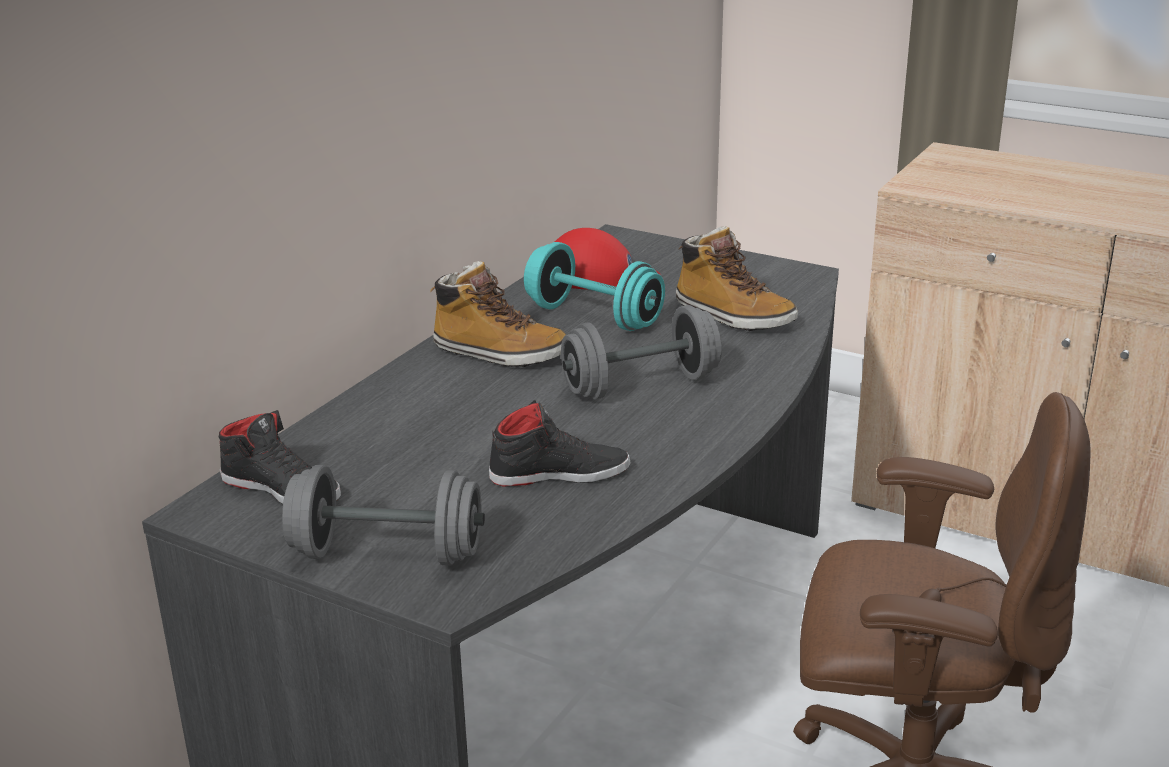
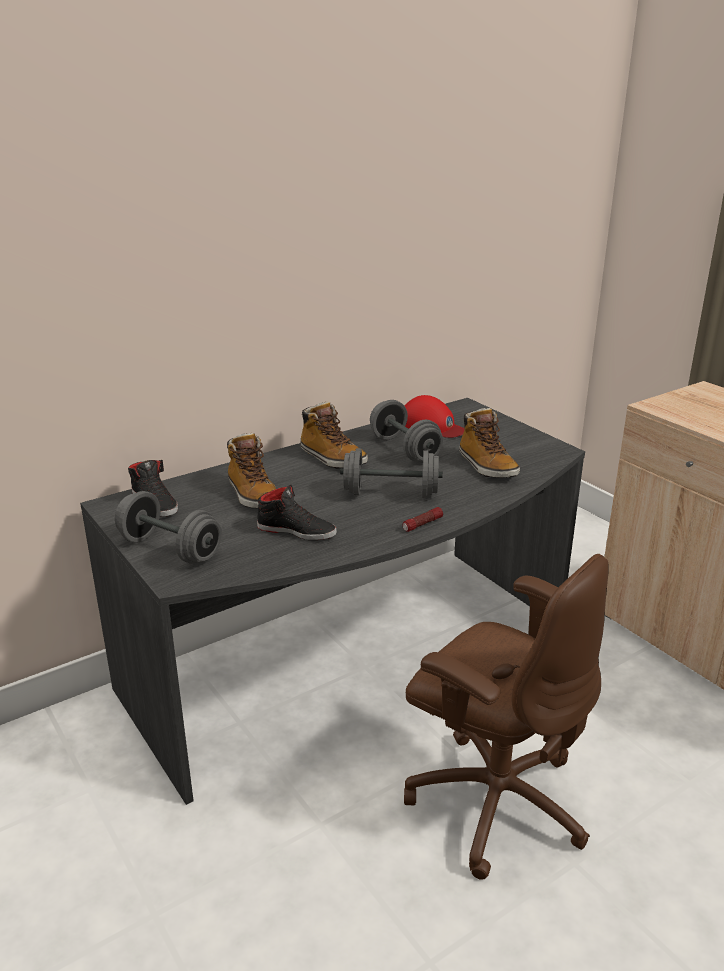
camera: 25 degrees right, 0 degrees up
turquoise dumbbell [524,242,665,331] -> grey dumbbell [370,400,443,462]
none -> boot [227,433,276,508]
none -> flashlight [403,507,443,532]

